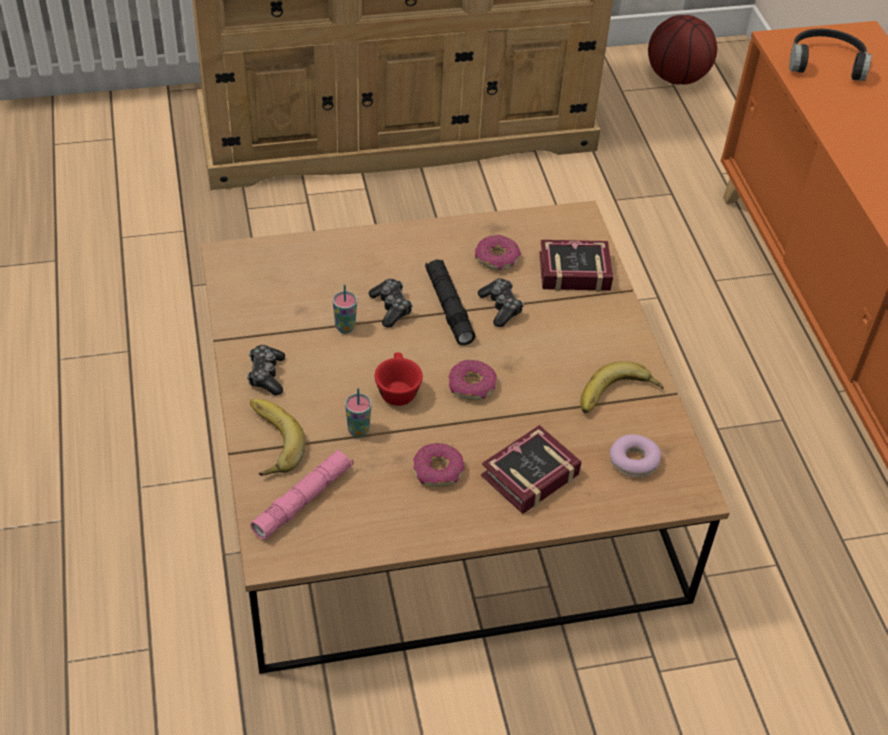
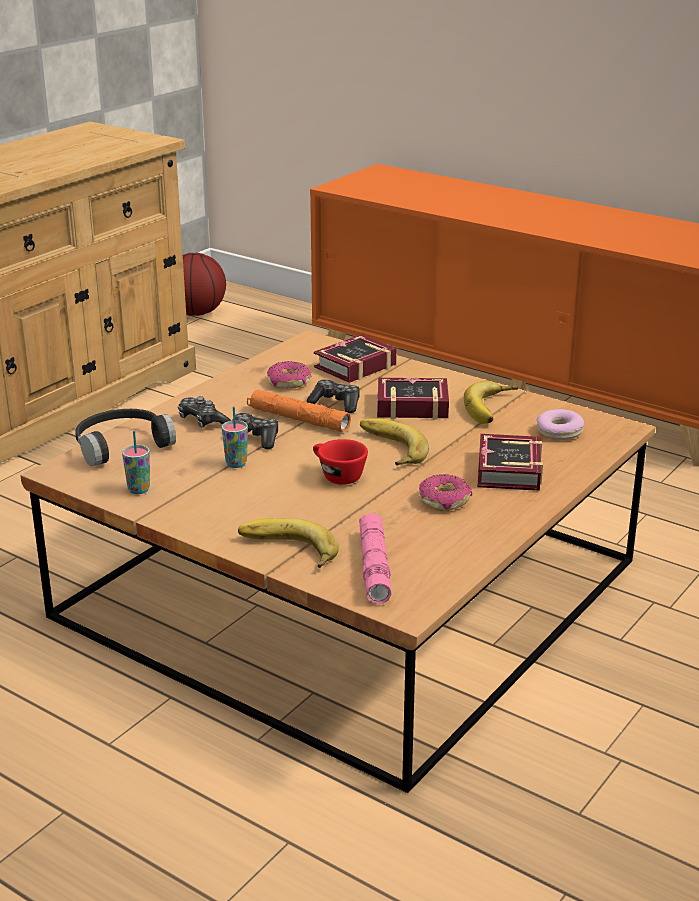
camera: 40 degrees left, 20 degrees down
game controller [247,345,285,395] -> game controller moved to [178,396,231,428]
cup [345,388,372,437] -> cup moved to [122,431,150,494]
black flashlight [425,260,475,345] -> orange flashlight [247,390,351,432]
donut [448,360,497,401] -> banana [360,418,429,466]
black headphones [789,29,872,81] -> black headphones moved to [75,409,176,466]
none -> book [377,377,449,419]

